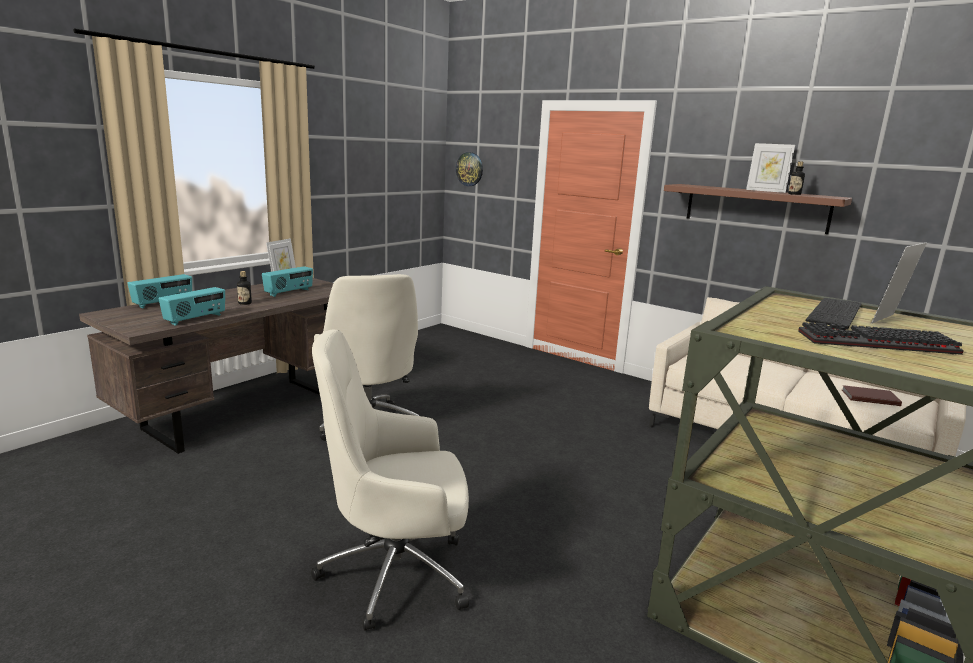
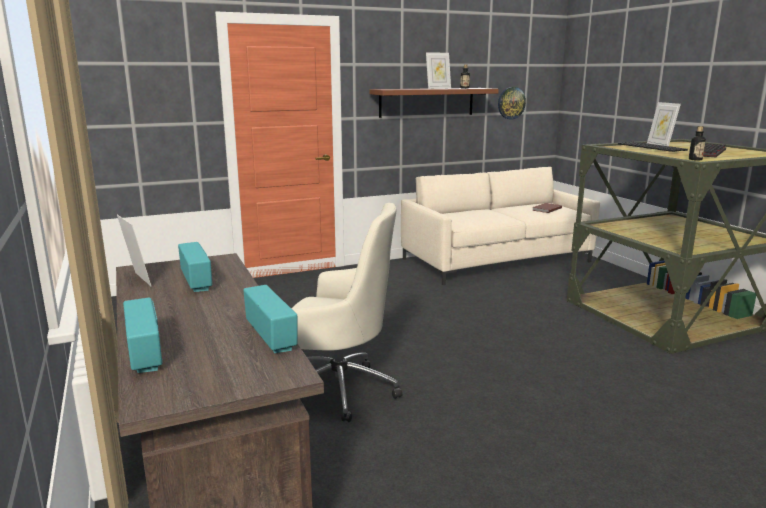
camera: 60 degrees left, 0 degrees up
bottle [237,271,252,305] -> bottle moved to [689,126,706,161]
beige office chair [311,330,469,631] -> none
wall clock [456,152,483,186] -> wall clock moved to [498,87,526,119]

